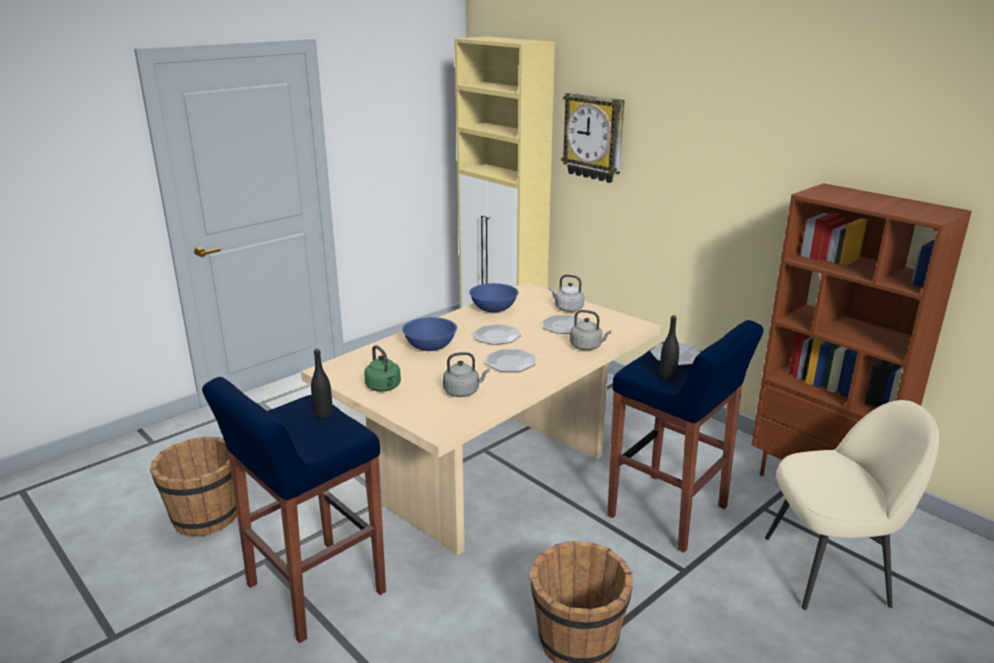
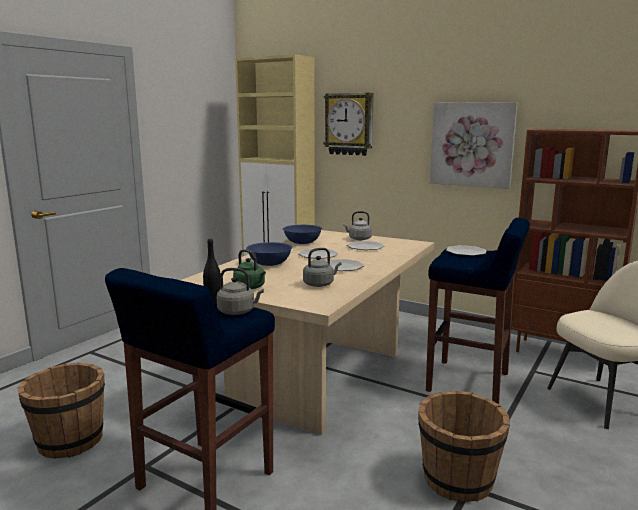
camera: 15 degrees left, 10 degrees down
grey kettle [570,310,611,350] -> grey kettle moved to [217,268,264,315]
black bottle [659,315,679,380] -> none
none -> picture [430,102,518,189]

